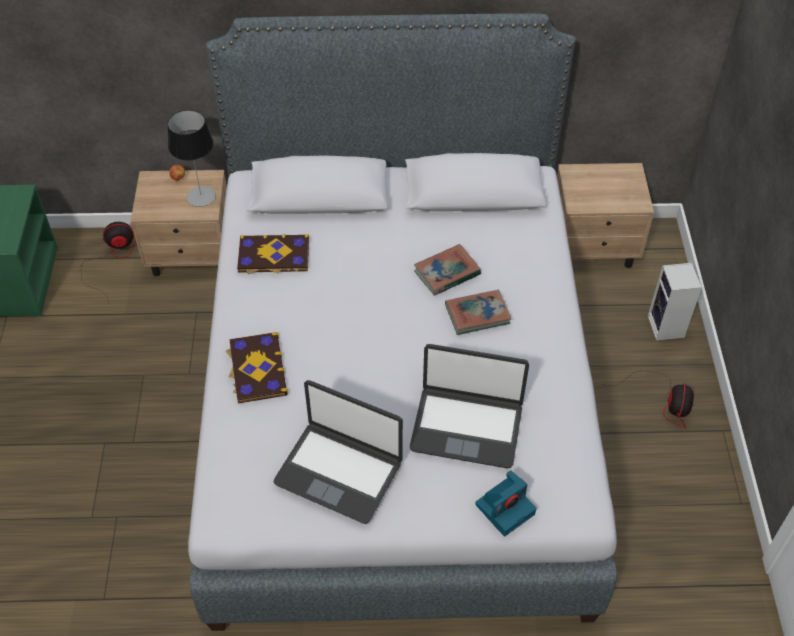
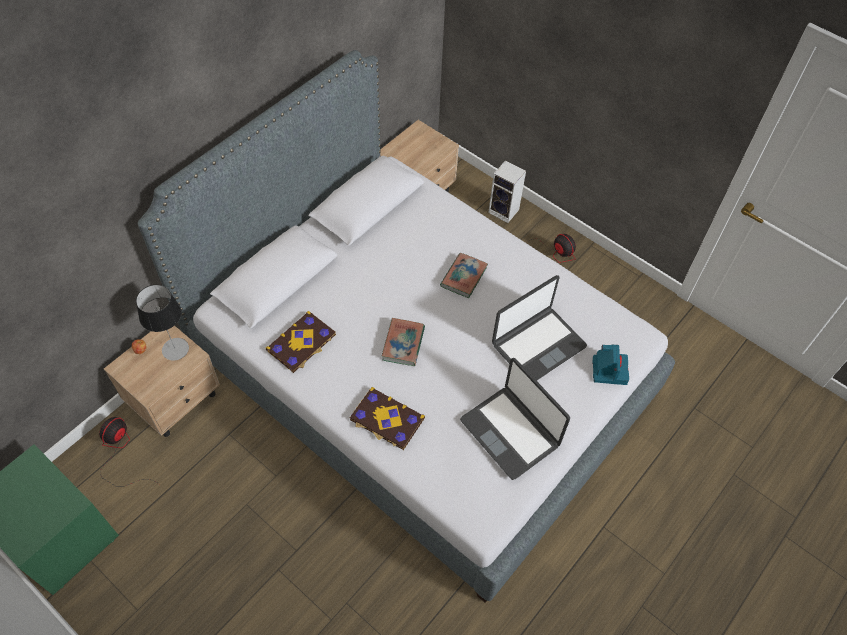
camera: 50 degrees left, 5 degrees up
laptop [273,380,403,524] -> laptop turned 75 degrees clockwise [460,358,570,480]
book [414,244,481,296] -> book moved to [382,318,425,366]

